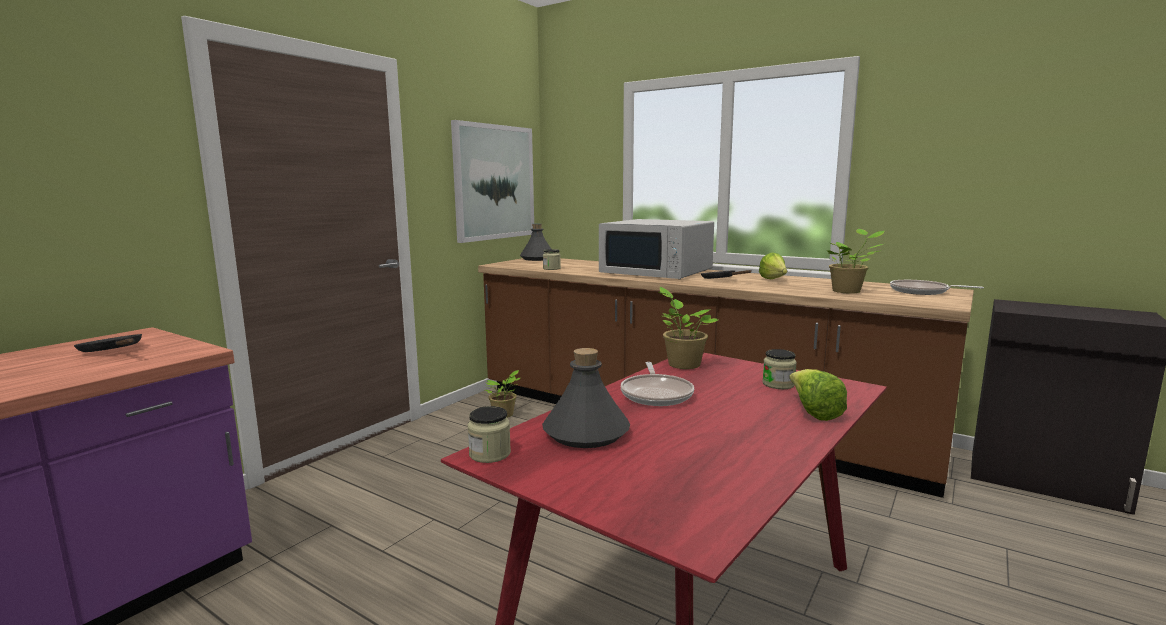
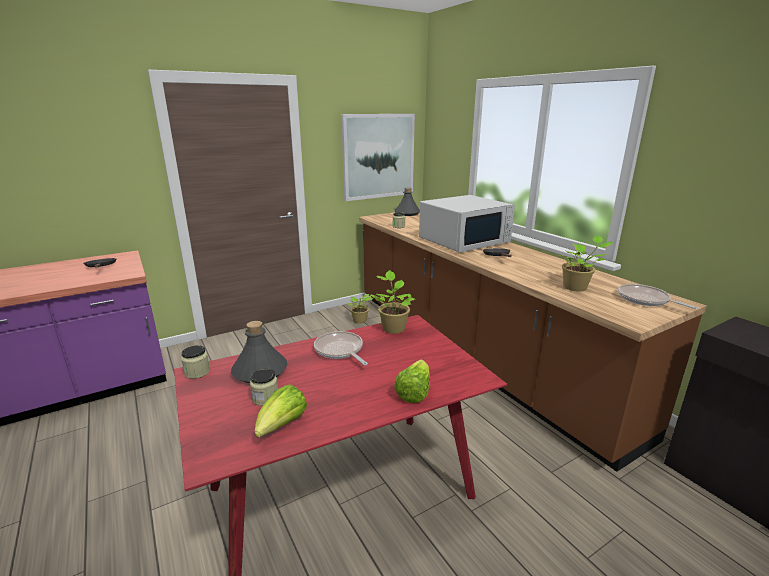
camera: 25 degrees right, 10 degrees up
white microwave [599,219,714,279] -> white microwave turned 90 degrees counterclockwise [419,195,515,252]
frying pan [621,362,694,406] -> frying pan turned 120 degrees clockwise [314,331,368,365]
lettuce [759,253,787,279] -> lettuce moved to [255,385,307,438]
jar [762,349,797,389] -> jar moved to [250,368,278,406]

